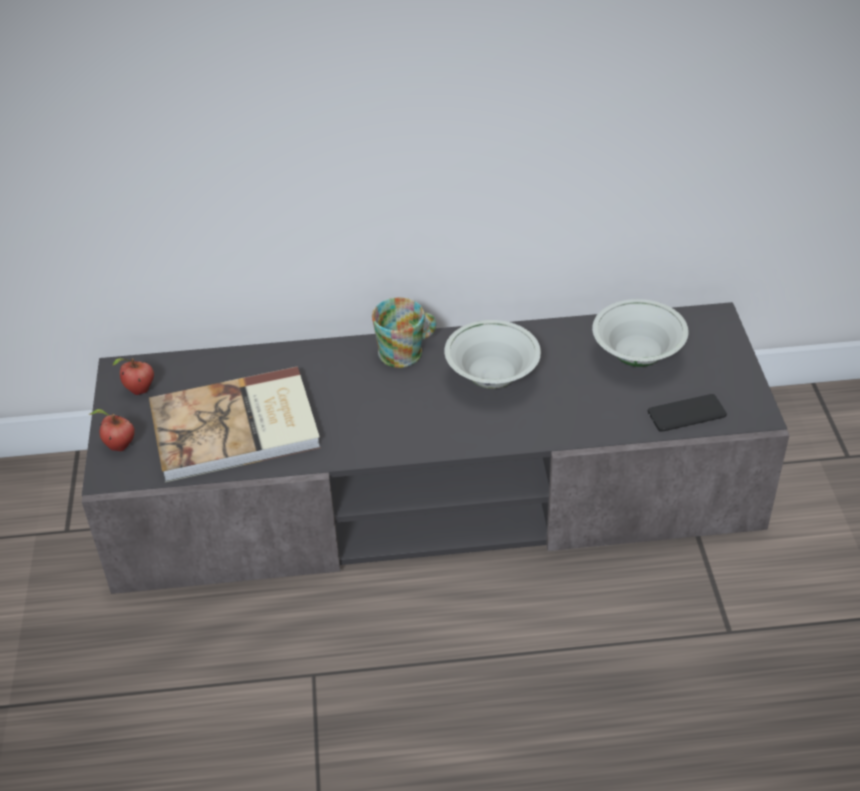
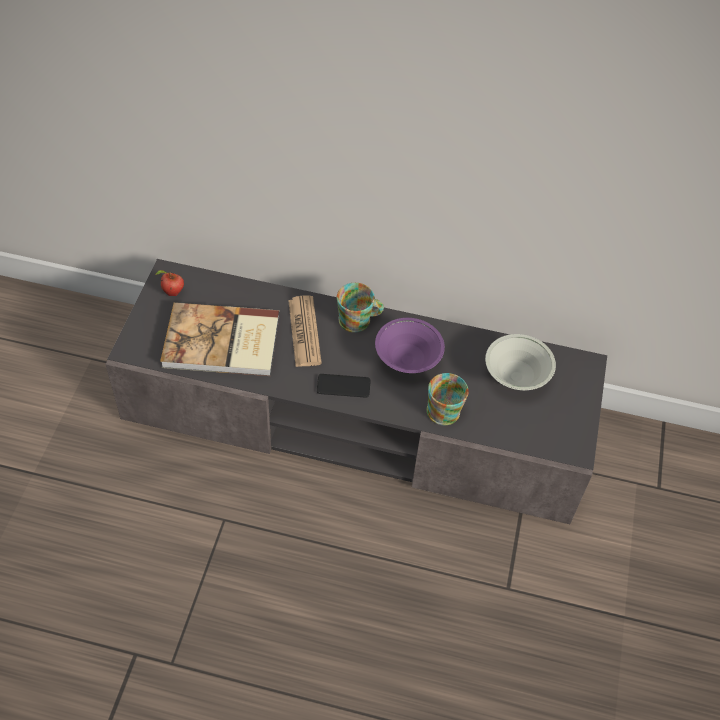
camera: 15 degrees right, 10 degrees up
apple [89,409,135,451] -> none
white bowl [444,320,541,389] -> purple bowl [375,318,445,373]
phone [648,394,727,432] -> phone moved to [317,374,370,398]
none -> newspaper [288,296,322,367]
none -> mug [427,373,469,425]

